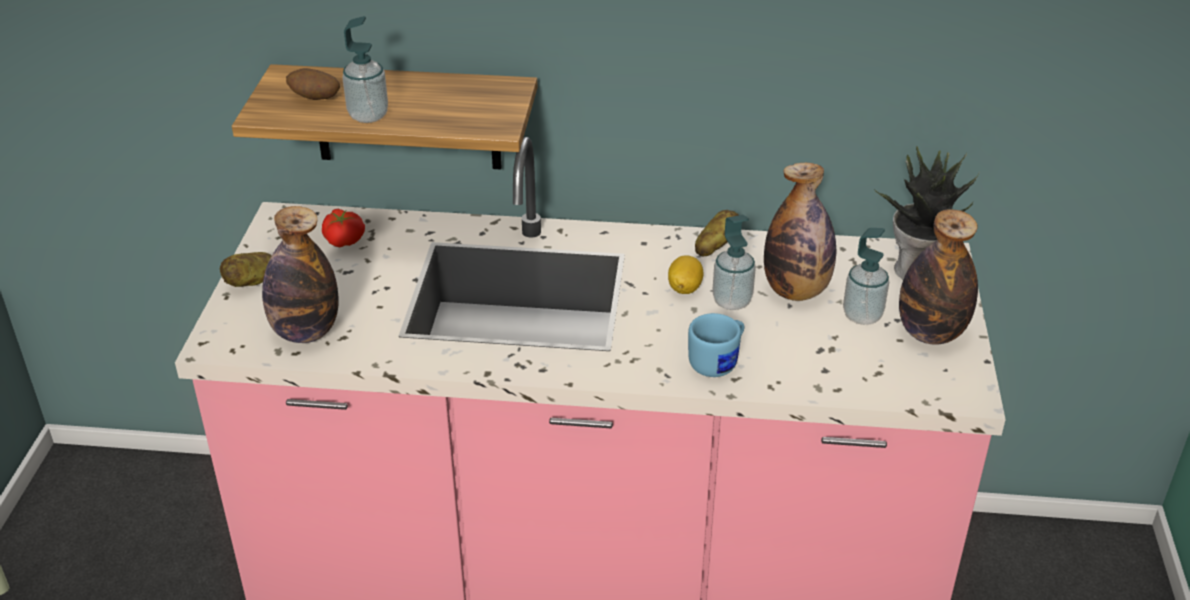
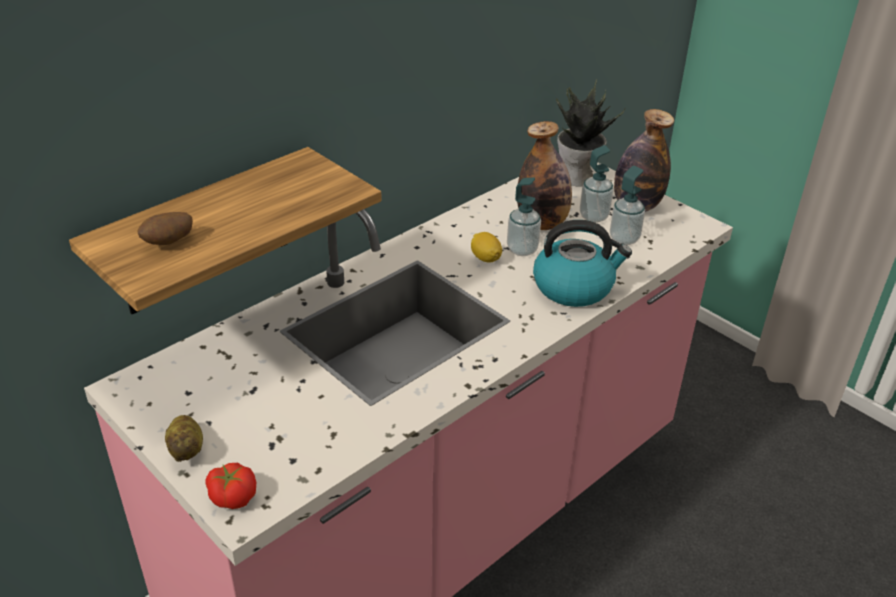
camera: 50 degrees left, 0 degrees up
bottle [262,206,339,343] -> none
tomato [322,209,365,247] -> tomato moved to [205,463,256,509]
soap dispenser [342,16,388,123] -> soap dispenser moved to [610,166,645,245]
blue mug [688,313,744,377] -> kettle [533,220,632,307]
potato [695,210,739,256] -> none

